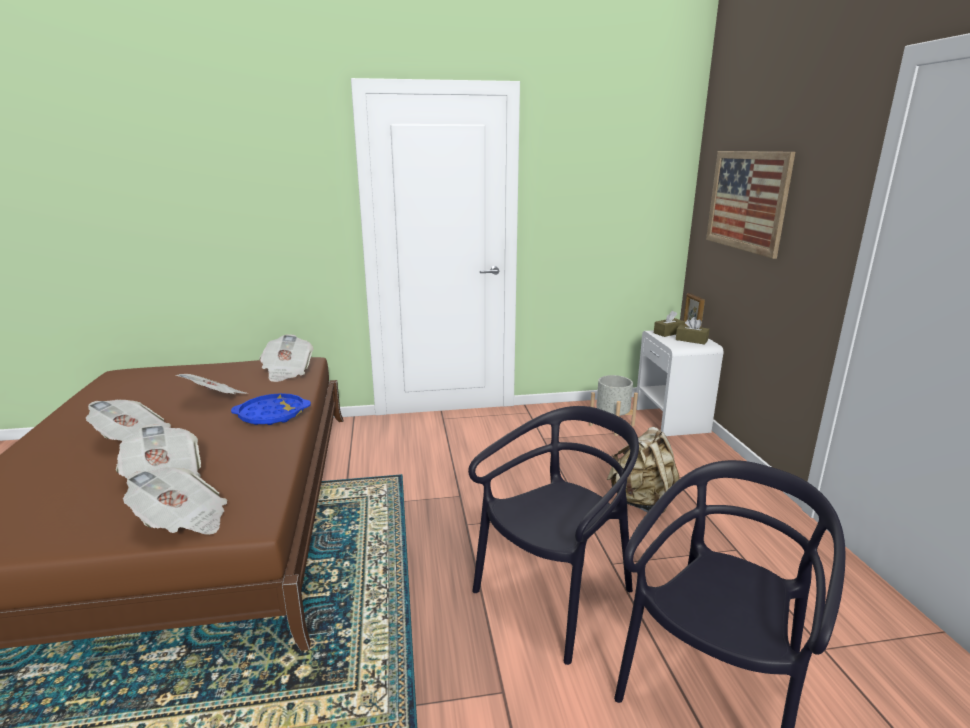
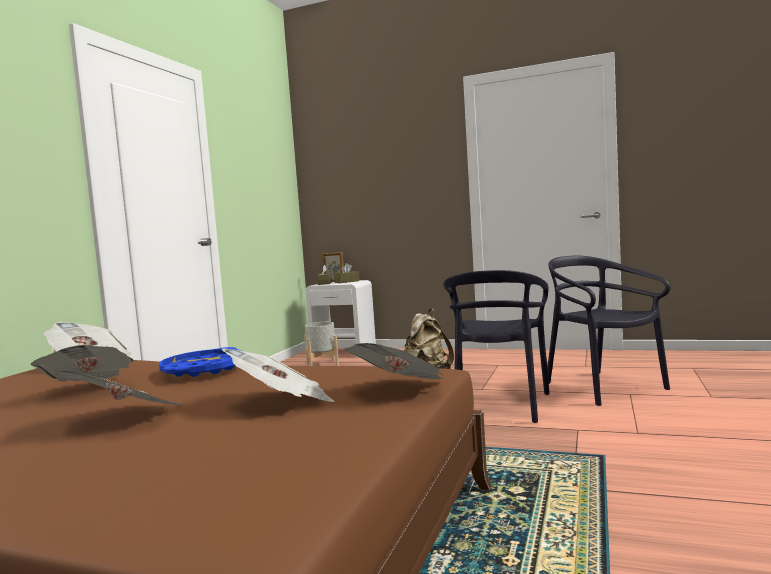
camera: 60 degrees left, 15 degrees down
black chair [468,406,639,665] -> black chair turned 150 degrees counterclockwise [443,270,549,423]
picture [706,151,795,259] -> none

